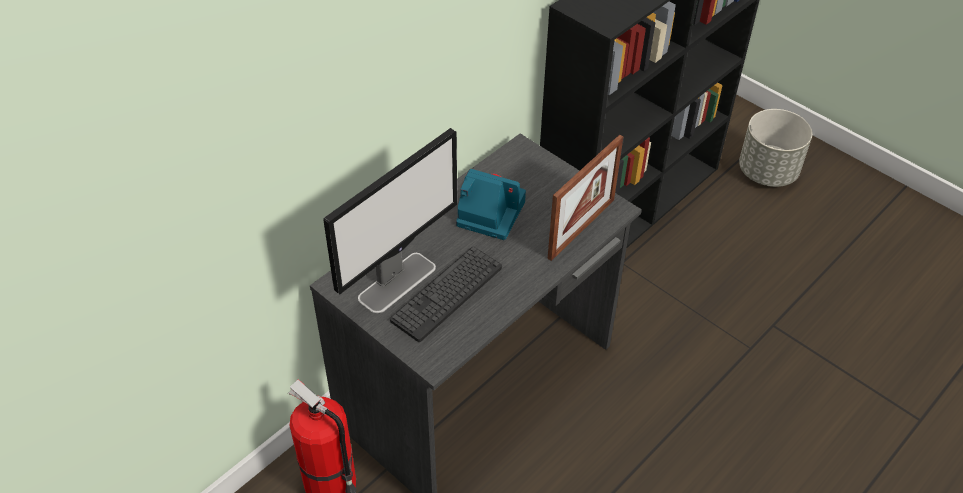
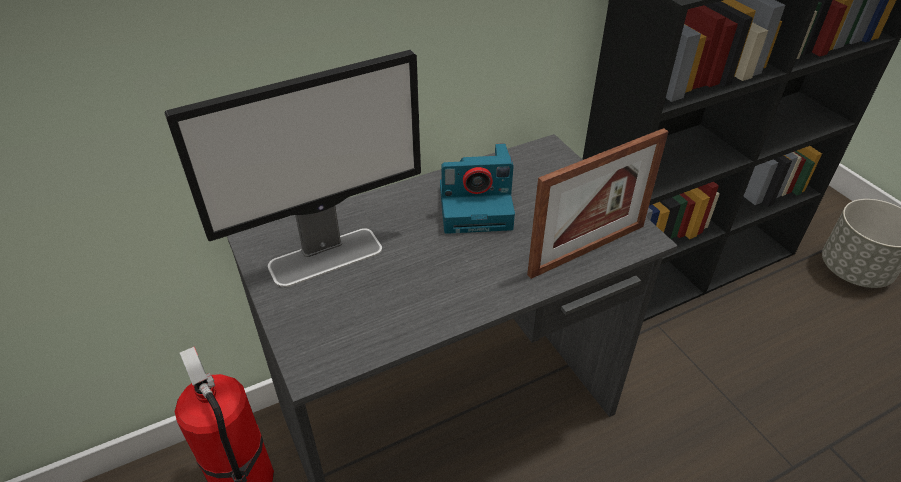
camera: 20 degrees right, 5 degrees down
keyboard [390,247,502,342] -> none
camera [456,169,526,240] -> camera turned 135 degrees clockwise [440,143,515,234]

